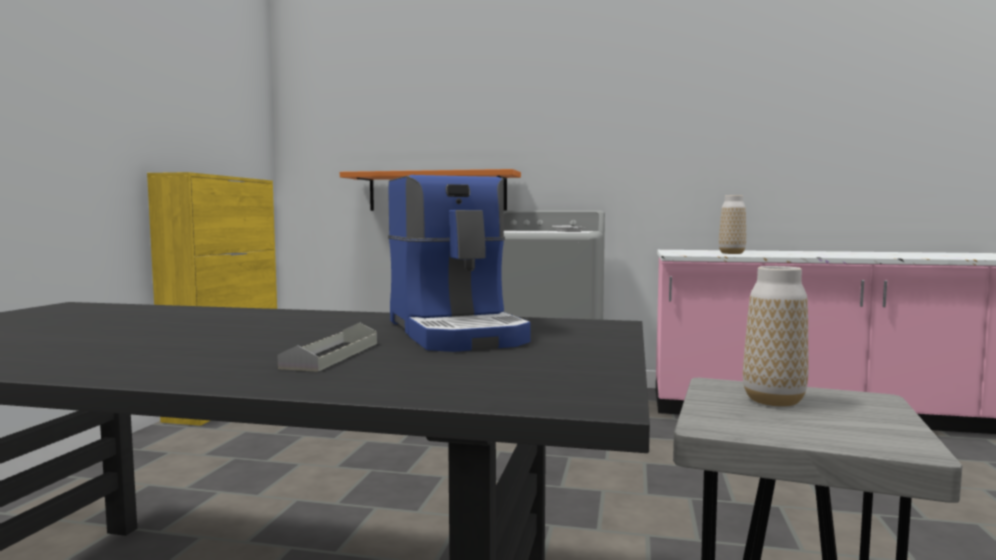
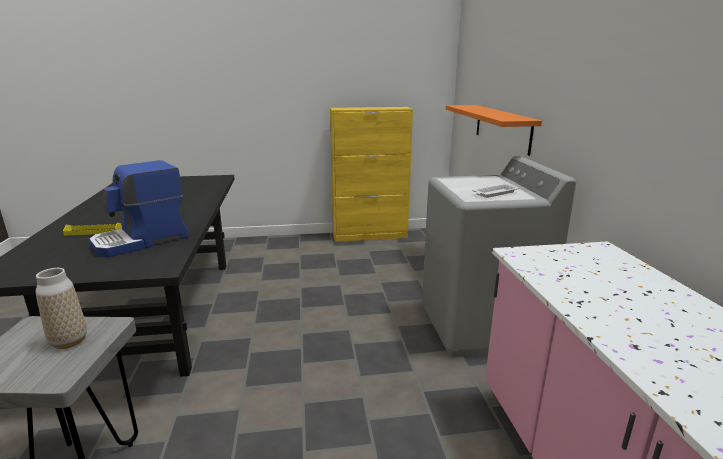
camera: 70 degrees right, 15 degrees up
grey tray [278,322,377,372] -> yellow tray [63,223,122,235]
vase [719,195,746,254] -> none

